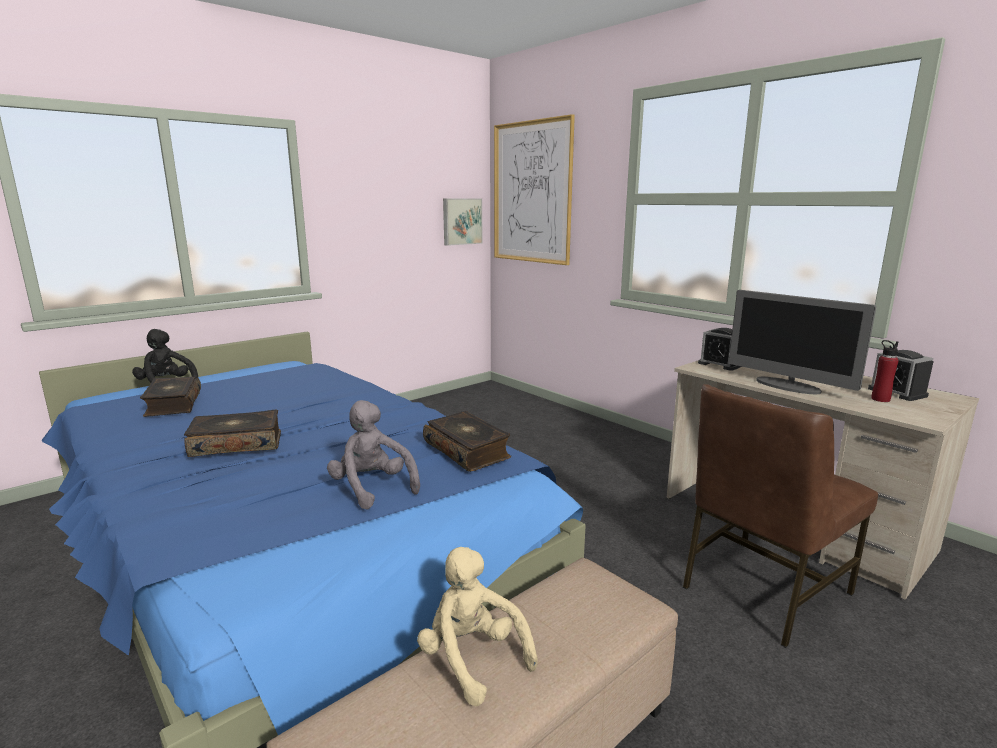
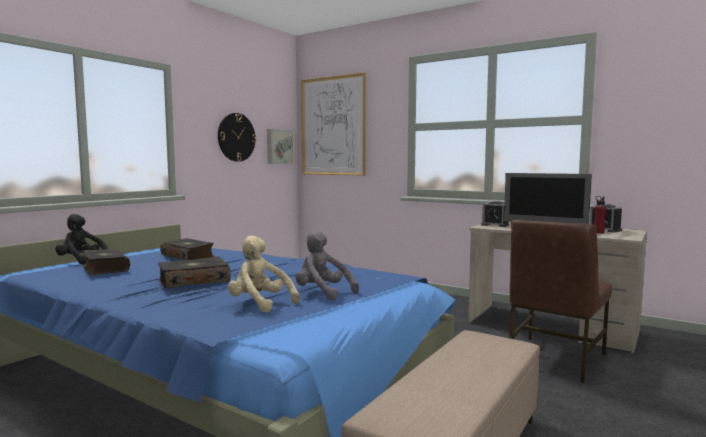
camera: 15 degrees left, 10 degrees down
beige plush toy [417,547,538,706] -> beige plush toy moved to [228,235,300,313]
book [423,411,511,472] -> book moved to [160,238,215,261]
none -> wall clock [218,113,256,162]

